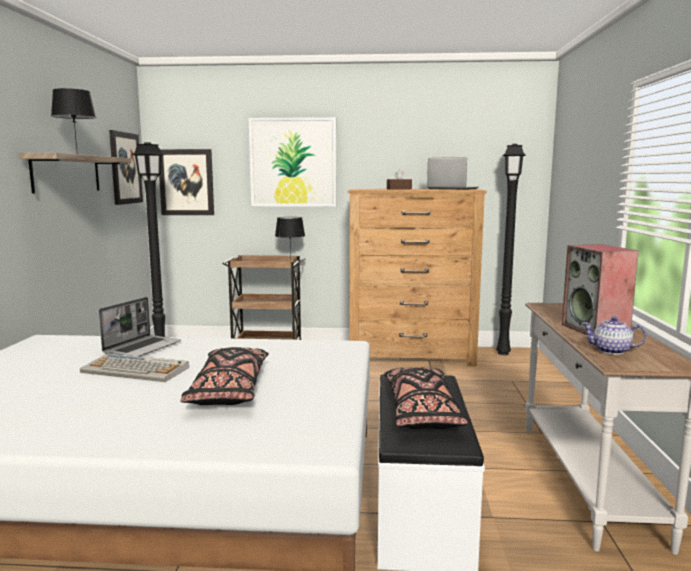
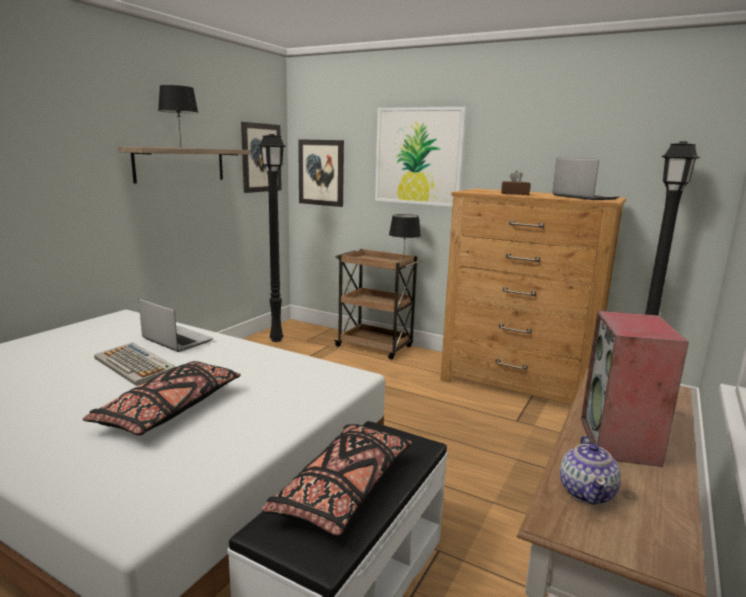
camera: 25 degrees right, 5 degrees up
laptop [99,297,181,356] -> laptop turned 105 degrees counterclockwise [139,298,213,352]
teapot [582,317,646,355] -> teapot turned 120 degrees counterclockwise [560,436,621,505]

